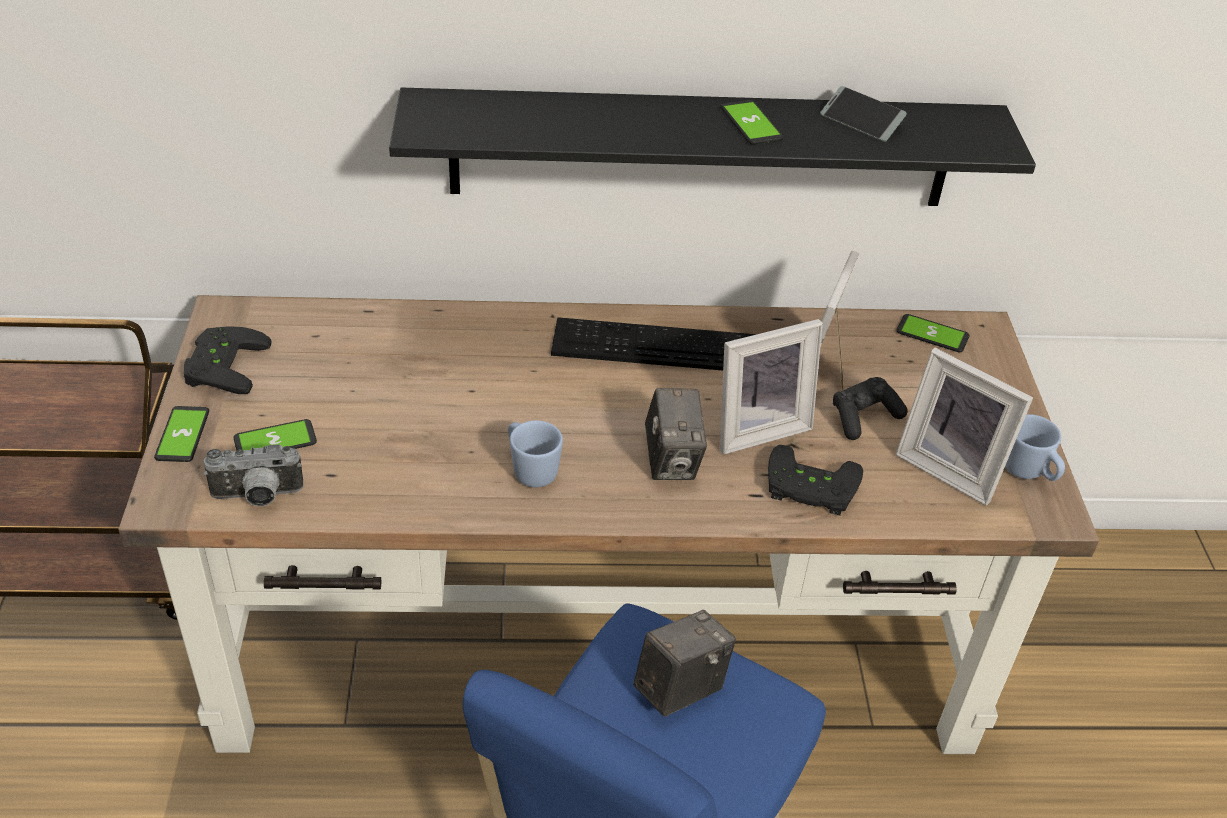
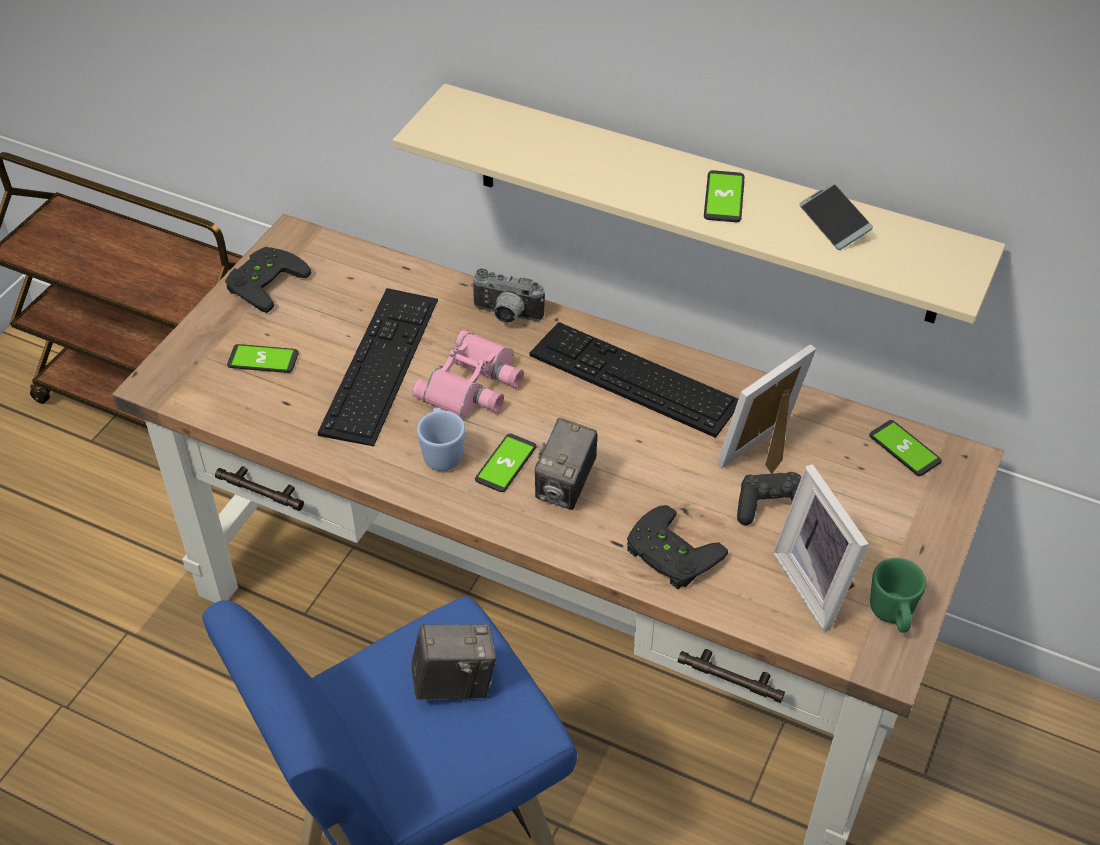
camera: 30 degrees right, 5 degrees up
phone [154,406,209,462] -> phone moved to [475,434,537,492]
camera [203,444,304,506] -> camera moved to [471,268,545,323]
black shelf [389,88,1036,206] -> beige shelf [393,84,1005,324]
picture frame [720,319,823,455] -> none
blue mug [1005,414,1065,481] -> green mug [870,558,926,633]
none -> keyboard [317,288,438,446]
none -> pink binoculars [412,330,524,418]

